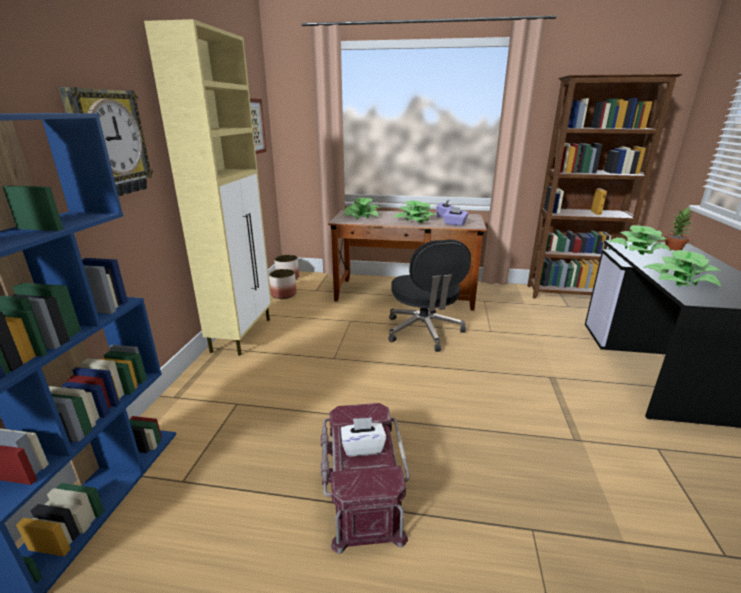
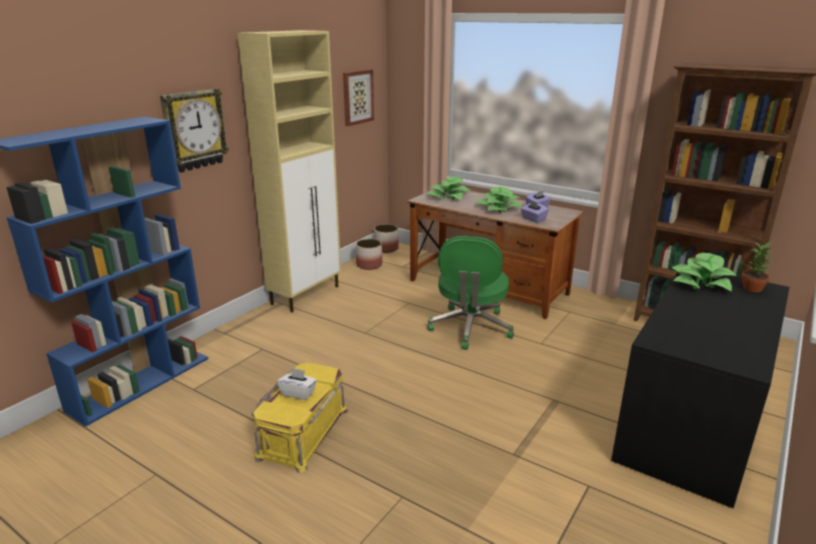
camera: 25 degrees right, 0 degrees up
red storage box [321,403,410,554] -> yellow storage box [251,363,348,473]
black office chair [388,239,471,352] -> green office chair [427,236,514,350]
potted plant [644,250,721,287] -> none

